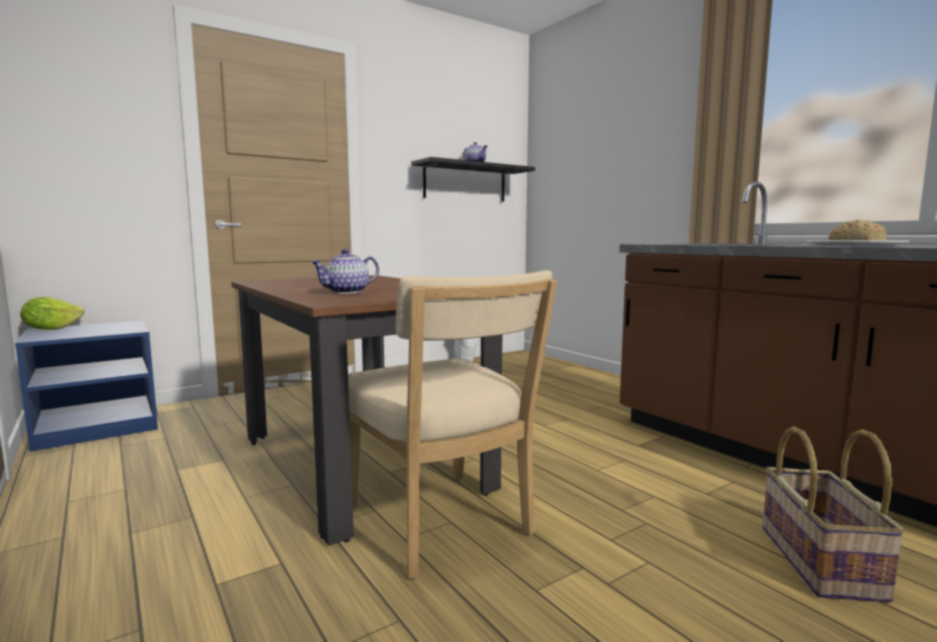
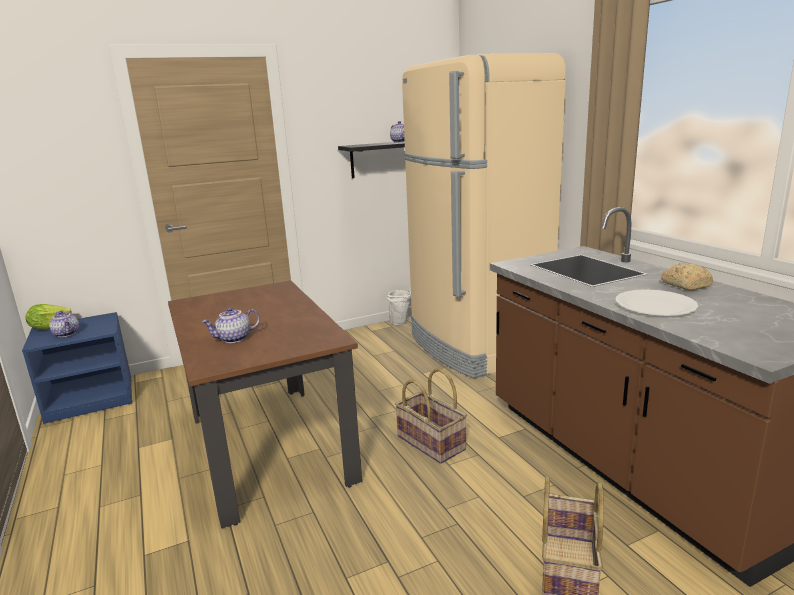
camera: 10 degrees right, 10 degrees up
beige chair [348,270,557,579] -> none
none -> teapot [49,311,79,337]
none -> basket [395,368,467,464]
none -> beige fridge [402,53,566,379]

